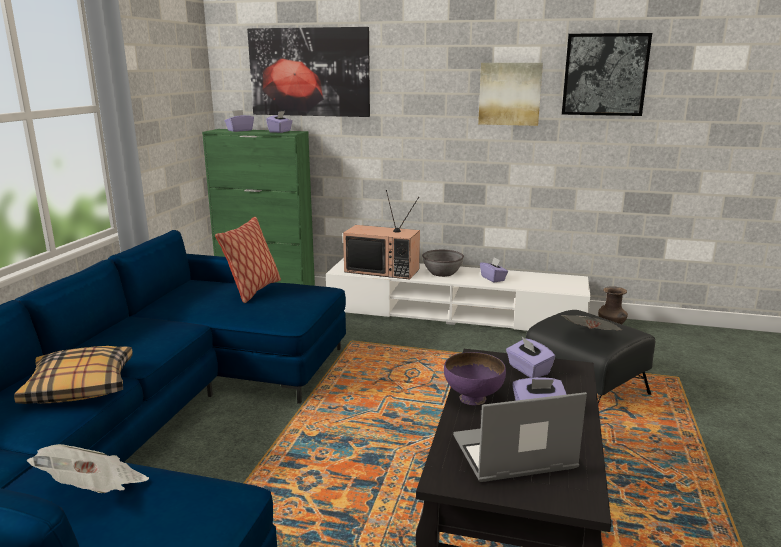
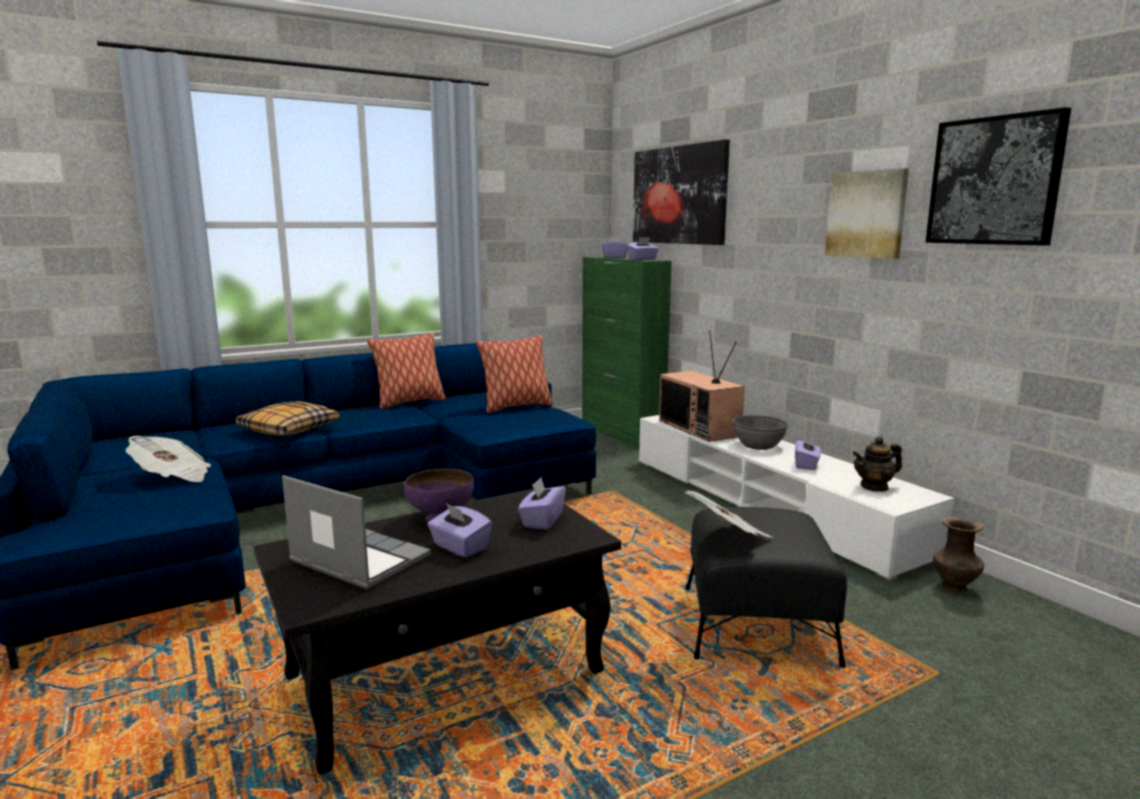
camera: 45 degrees right, 5 degrees down
none -> pillow [367,333,446,409]
none -> teapot [852,436,902,492]

